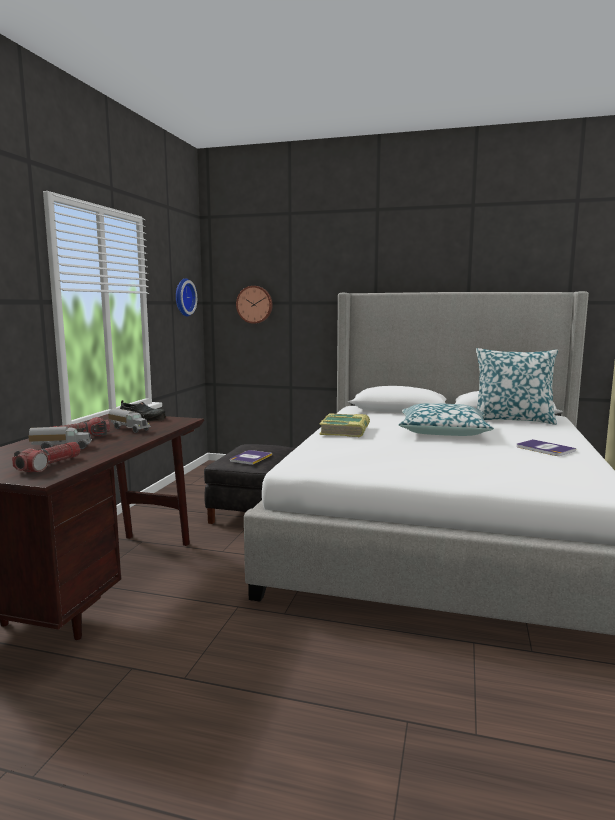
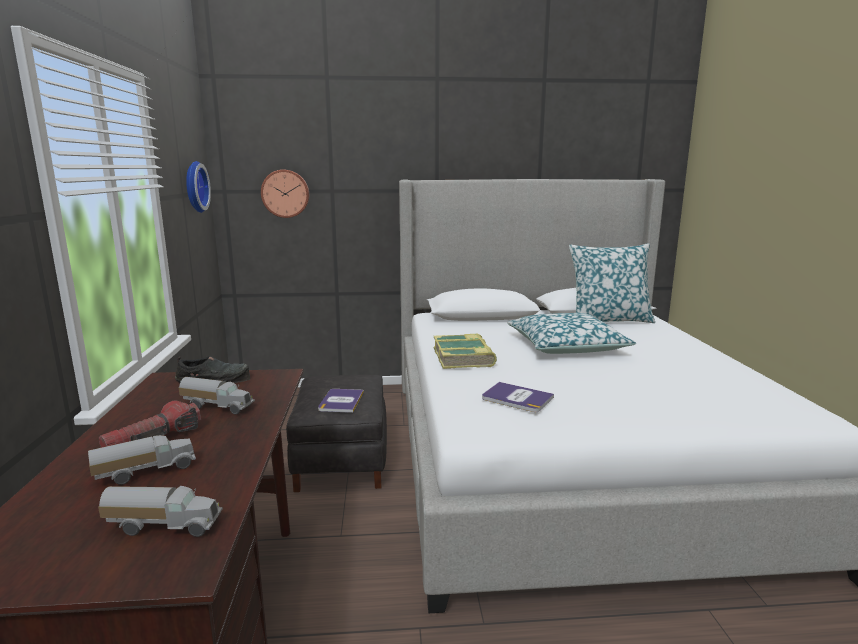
camera: 20 degrees left, 5 degrees up
flashlight [12,442,80,472] -> toy truck [98,486,223,537]
book [516,439,576,456] -> book moved to [482,382,554,412]

